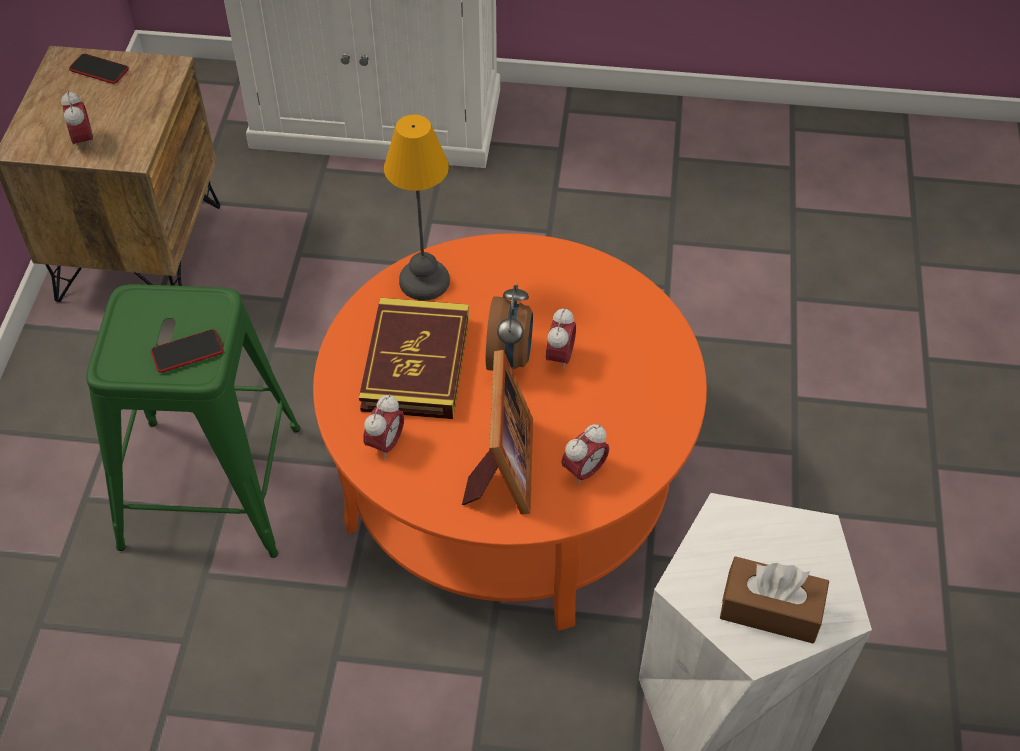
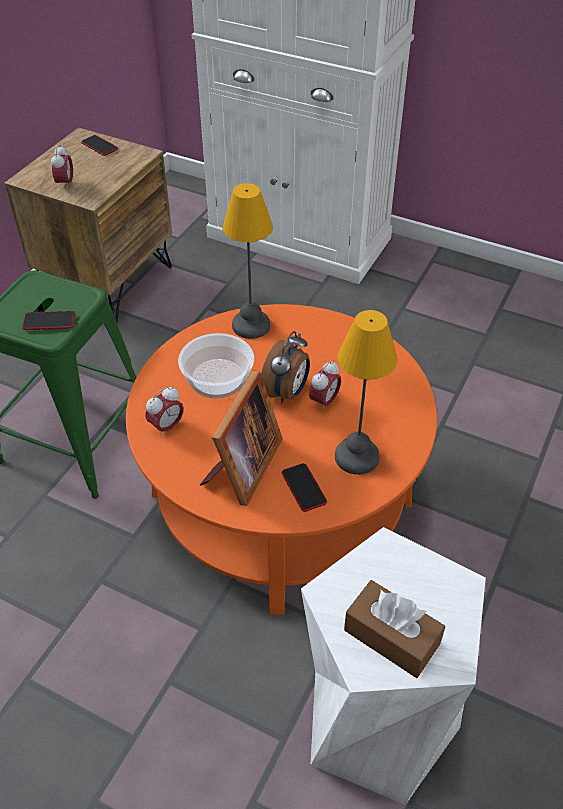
camera: 20 degrees right, 5 degrees down
book [359,298,469,419] -> bowl [178,333,254,399]
alarm clock [561,424,610,486] -> phone [282,463,327,512]
none -> table lamp [335,310,397,475]

